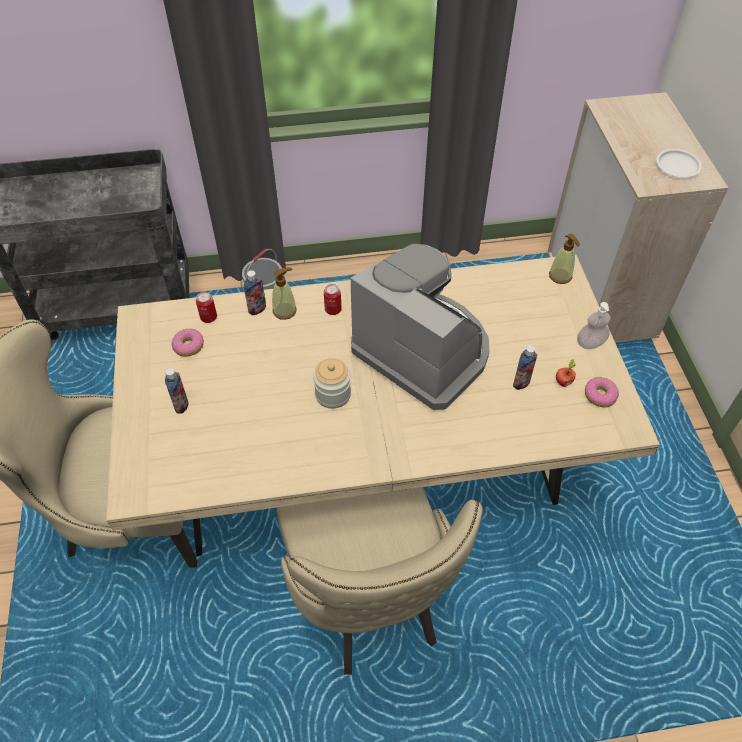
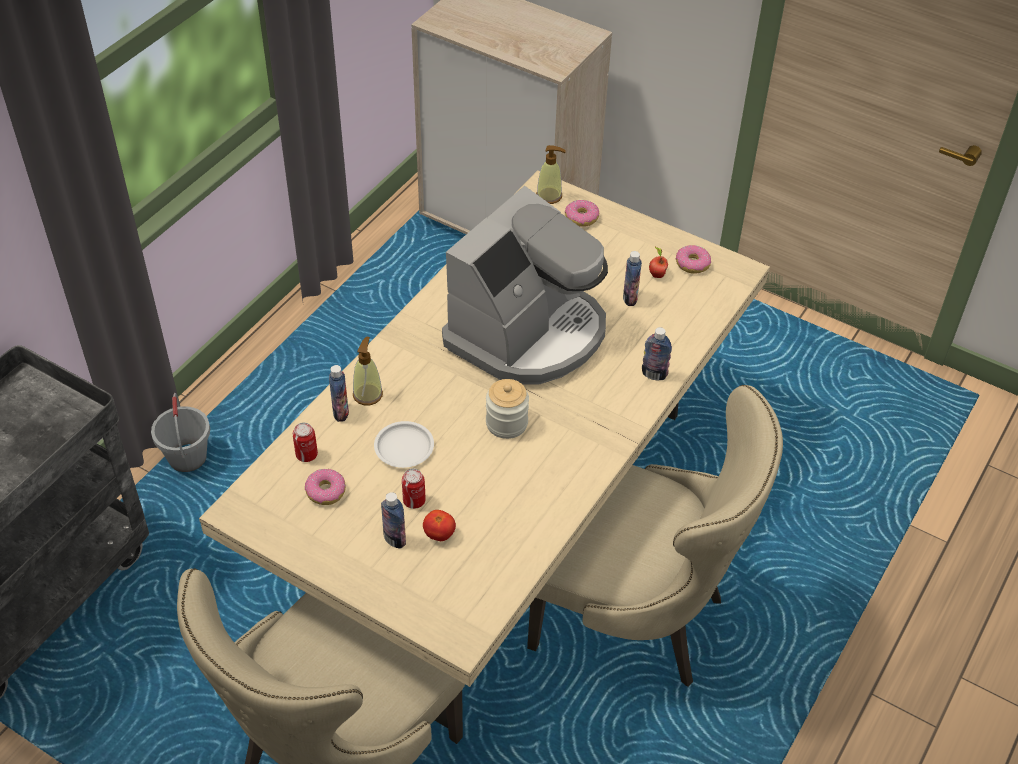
camera: 50 degrees left, 5 degrees down
can [324,284,342,315] -> can moved to [402,469,426,509]
coffee machine [351,244,489,410] -> coffee machine turned 135 degrees clockwise [442,186,608,385]
soap dispenser [577,302,611,349] -> none
white plate [656,149,702,177] -> white plate moved to [374,421,434,468]
none -> tomato [423,510,456,541]
none -> donut [565,200,599,227]
none -> bottle [642,327,672,380]

